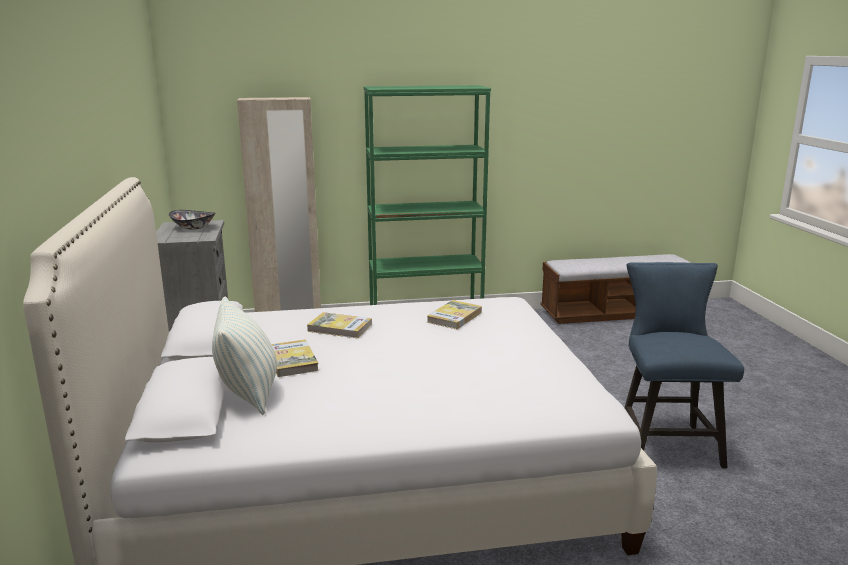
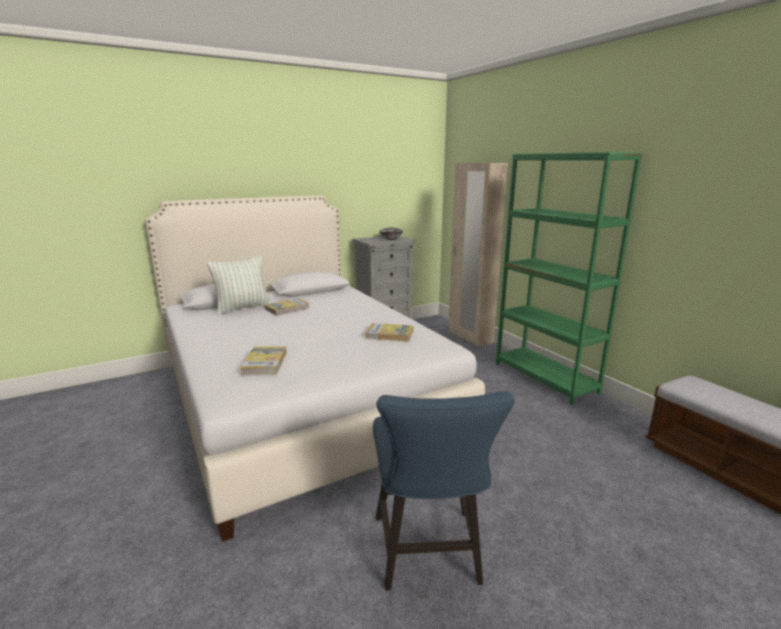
camera: 70 degrees right, 0 degrees up
book [307,312,372,339] -> book moved to [240,346,287,375]
blue chair [624,262,744,469] -> blue chair turned 105 degrees clockwise [373,391,515,590]

